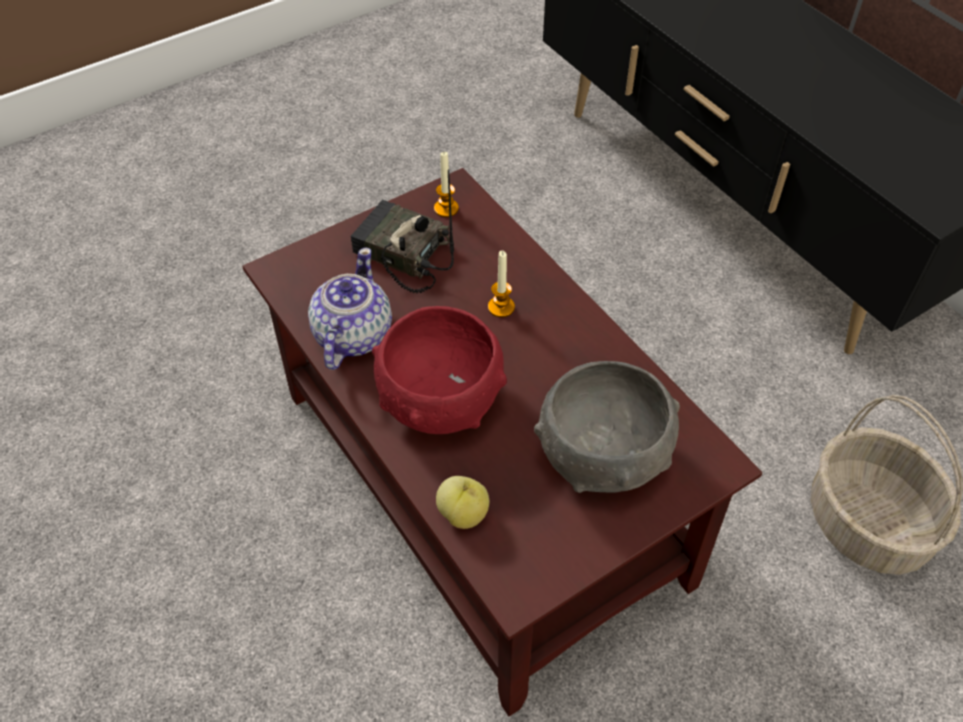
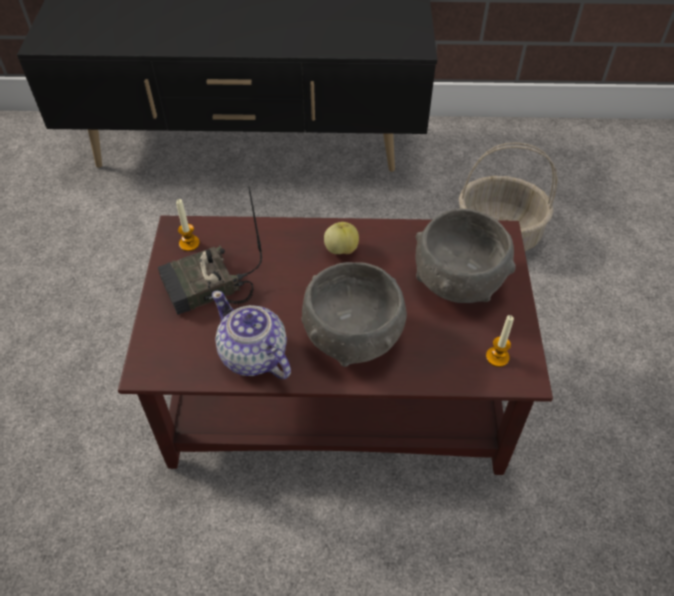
camera: 55 degrees left, 0 degrees up
red bowl [372,306,507,434] -> grey bowl [301,262,407,367]
apple [436,476,489,529] -> apple moved to [324,222,359,254]
candle [488,251,515,317] -> candle moved to [486,315,514,367]

